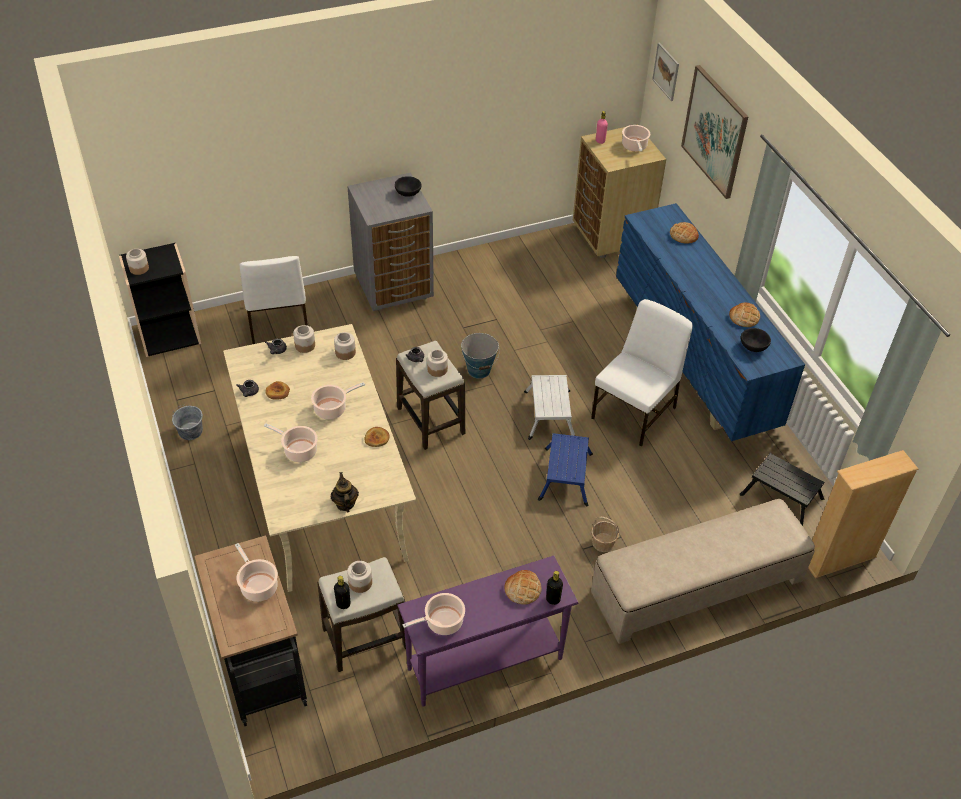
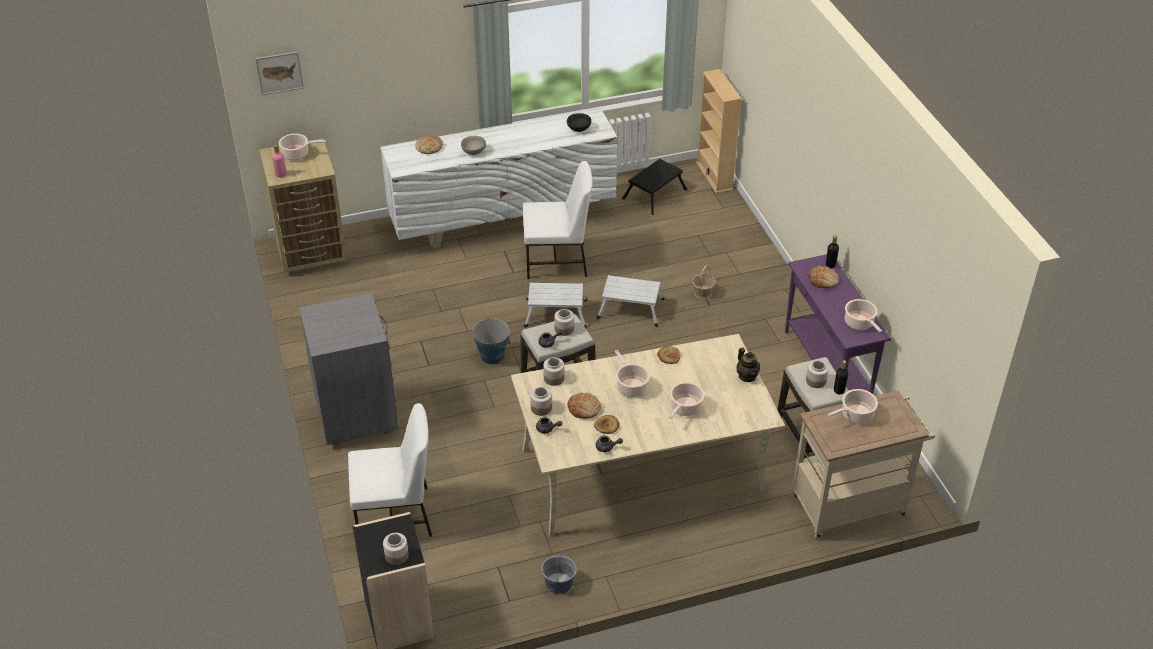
camera: 85 degrees left, 5 degrees down
black cart [195,535,307,726] -> beige cart [792,391,935,540]
teapot [331,472,359,512] -> teapot turned 105 degrees counterclockwise [737,347,760,382]
black bowl [395,176,422,197] -> none
blue step ladder [538,433,593,506] -> white step ladder [596,275,665,327]
white chair [591,299,693,446] -> white chair turned 135 degrees clockwise [523,161,593,279]
beige bench [591,499,815,644] -> none
blue cabinet [616,203,805,441] -> white cabinet [380,108,618,249]
picture [681,65,748,199] -> none
bread [729,303,760,327] -> bread moved to [567,393,601,419]
none -> beige bowl [461,136,486,155]

